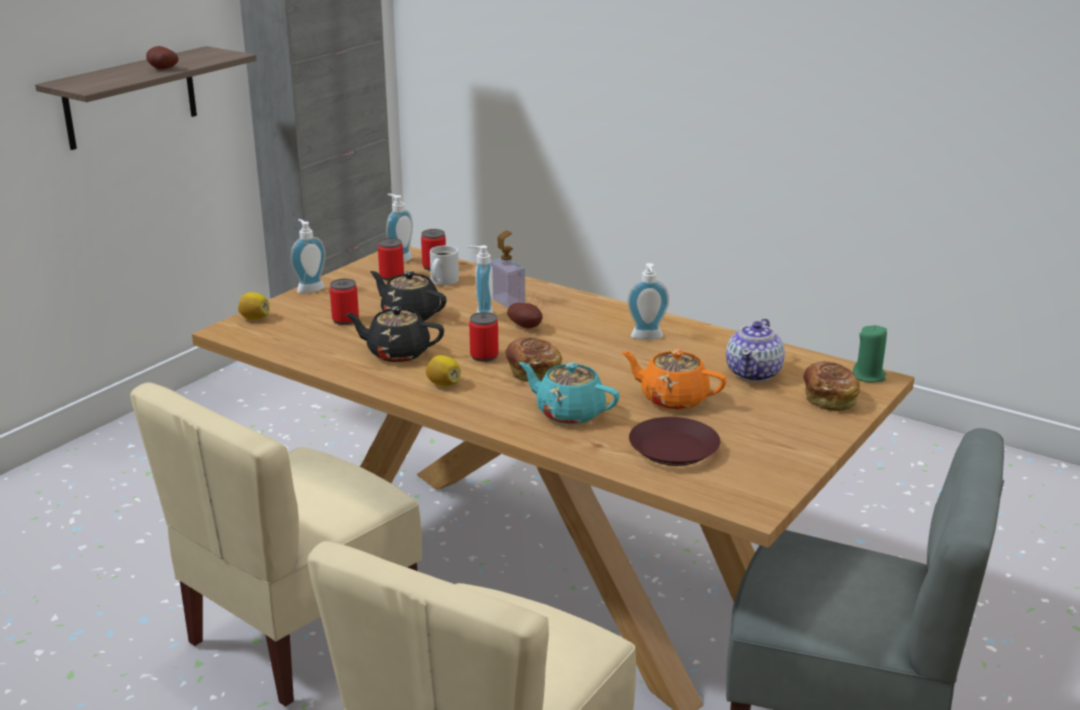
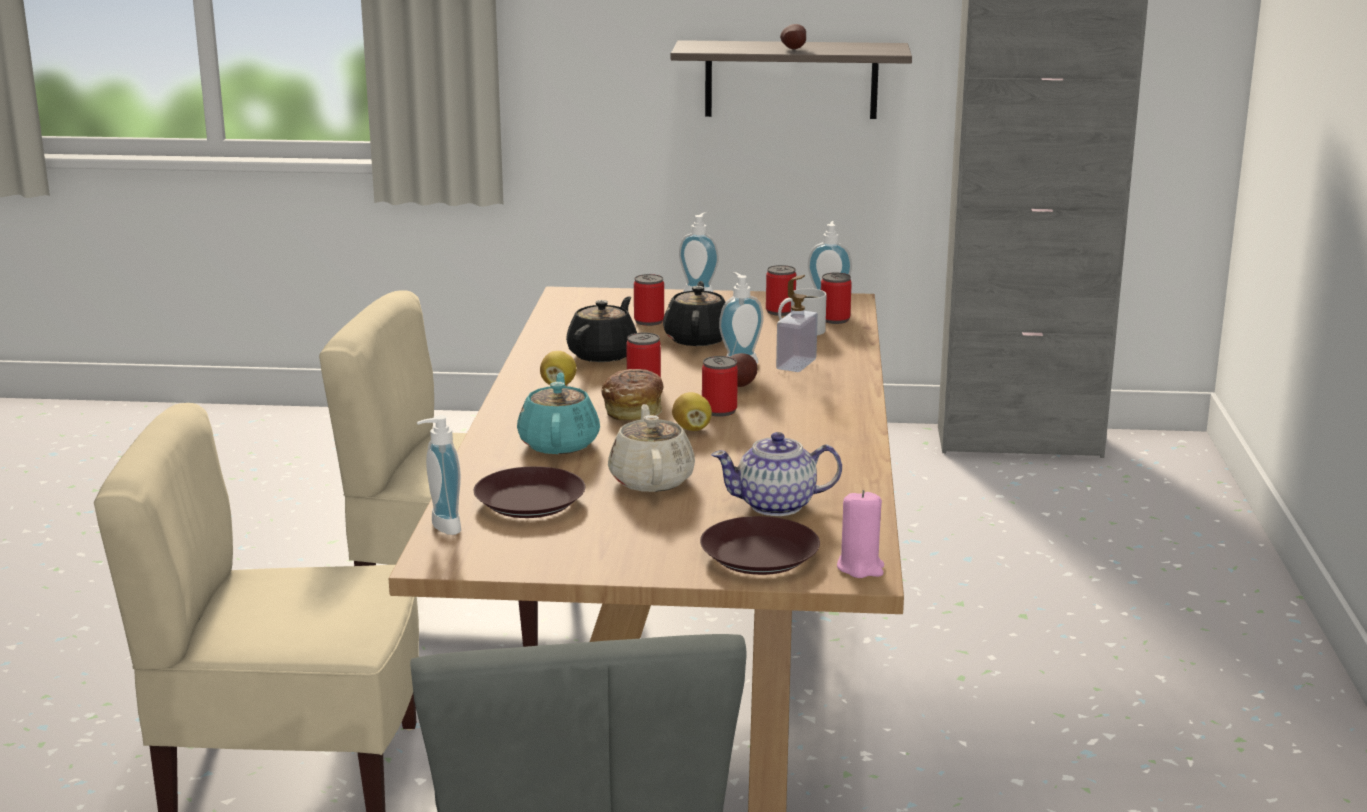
camera: 60 degrees right, 5 degrees down
lemon [238,292,270,319] -> lemon moved to [672,392,712,431]
black teapot [345,306,444,362] -> black teapot turned 45 degrees clockwise [566,296,637,362]
orange teapot [621,349,727,410] -> beige teapot [608,404,695,492]
soap dispenser [627,263,669,340] -> soap dispenser moved to [417,415,461,535]
bread [803,361,860,411] -> brown plate [700,516,820,575]
green candle [853,325,887,383] -> pink candle [837,490,884,578]
none -> can [702,356,738,417]

